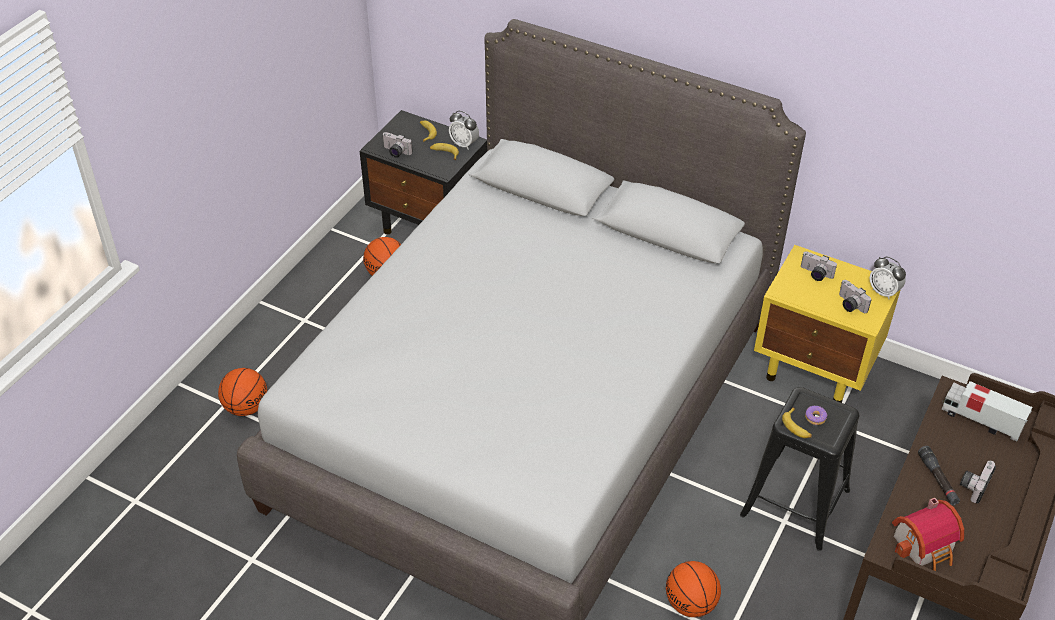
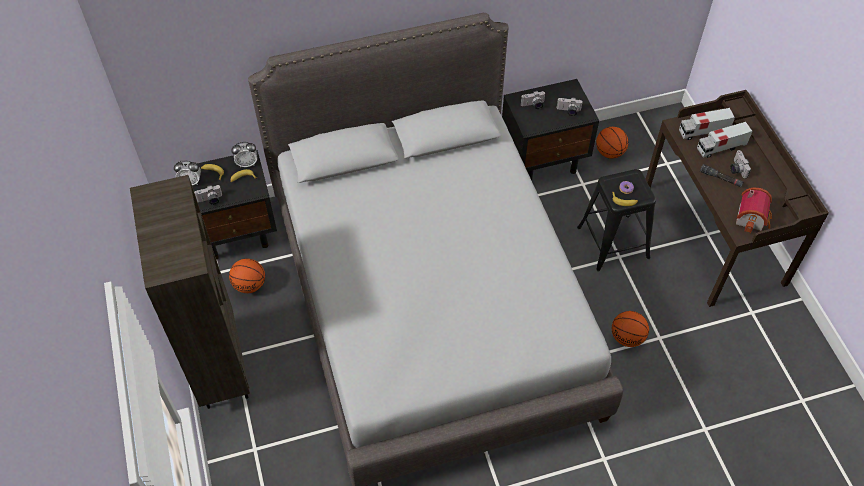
camera: 45 degrees left, 10 degrees up
basketball [218,368,267,416] -> basketball moved to [596,127,629,159]
yellow nightstand [754,245,901,403] -> black nightstand [502,79,599,181]
alarm clock [870,257,906,299] -> alarm clock moved to [174,160,201,185]
none -> brown bookcase [130,175,250,409]
none -> toy truck [697,122,753,158]

